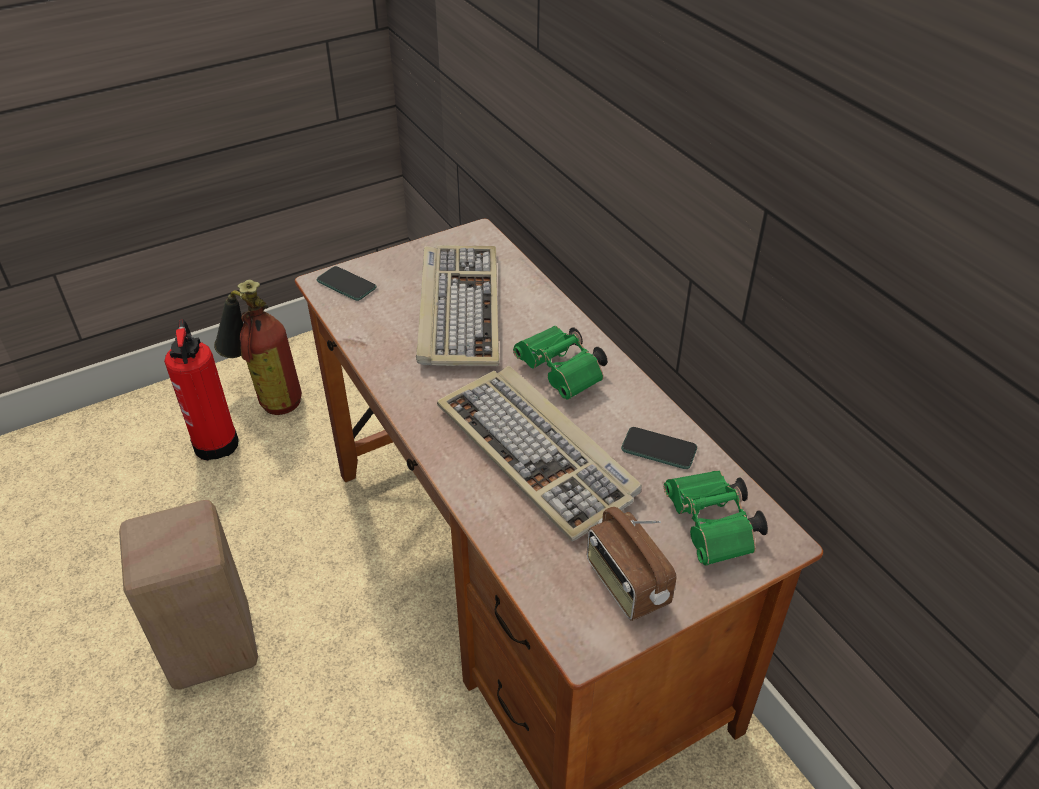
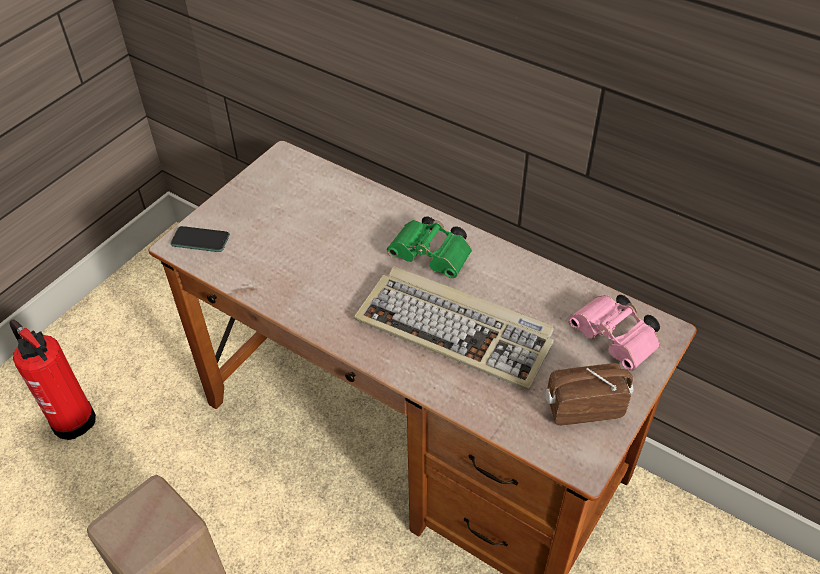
camera: 25 degrees left, 5 degrees up
fire extinguisher [214,279,302,415] -> none
keyboard [416,245,499,366] -> none
radio [587,507,676,621] -> radio turned 135 degrees clockwise [546,363,633,426]
phone [621,427,697,469] -> none
green binoculars [664,471,768,566] -> pink binoculars [569,295,660,371]

